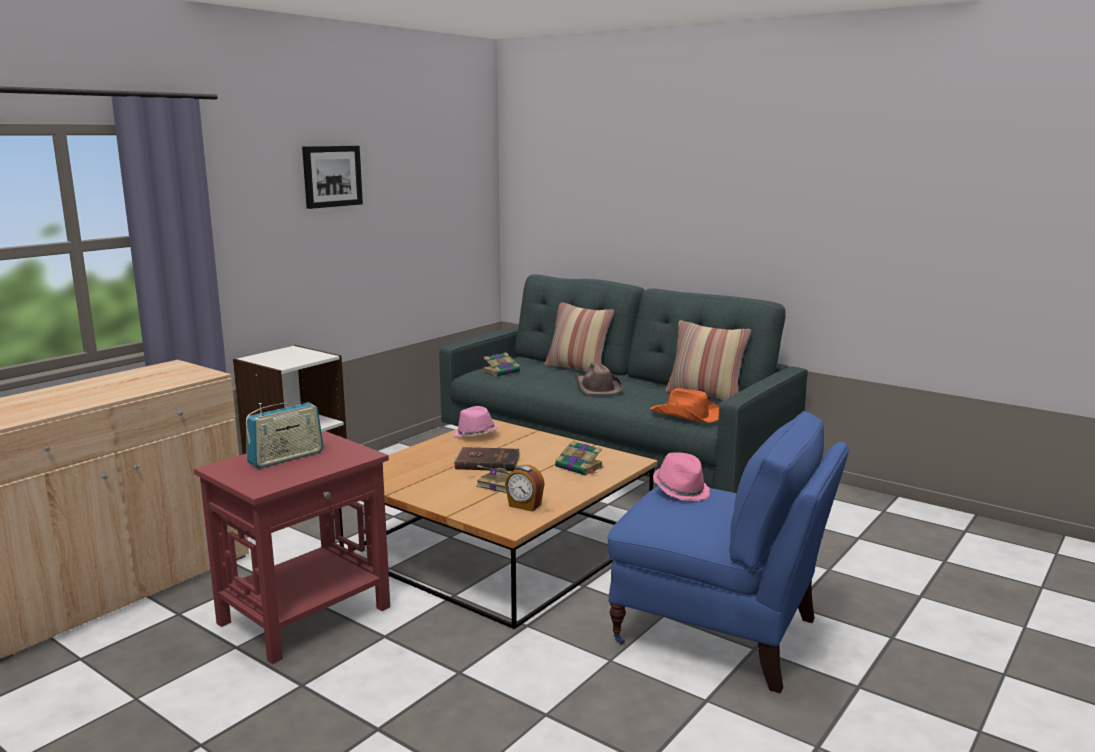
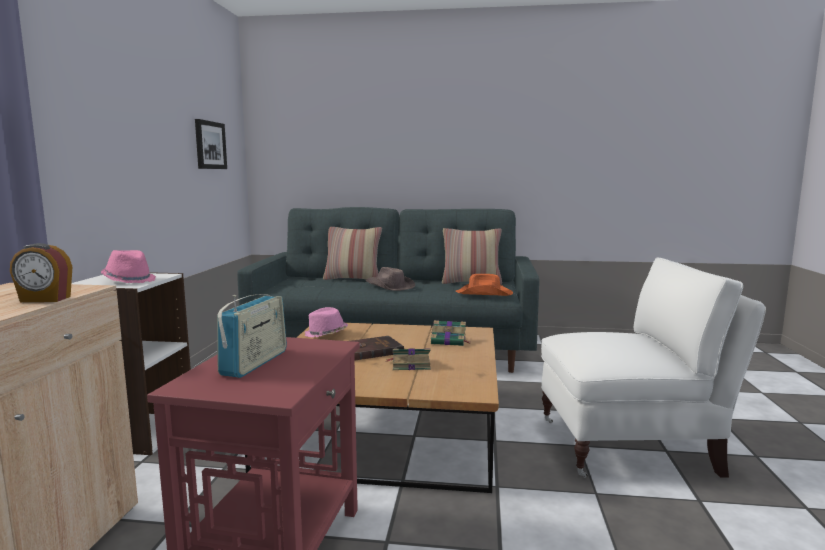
camera: 30 degrees left, 5 degrees down
picture [302,146,363,209] -> picture moved to [195,119,227,169]
book [482,352,521,377] -> none
alarm clock [505,465,544,512] -> alarm clock moved to [10,243,72,302]
blue armchair [607,411,849,693] -> white armchair [541,257,766,478]
pink hat [653,452,710,501] -> pink hat moved to [101,250,156,283]

